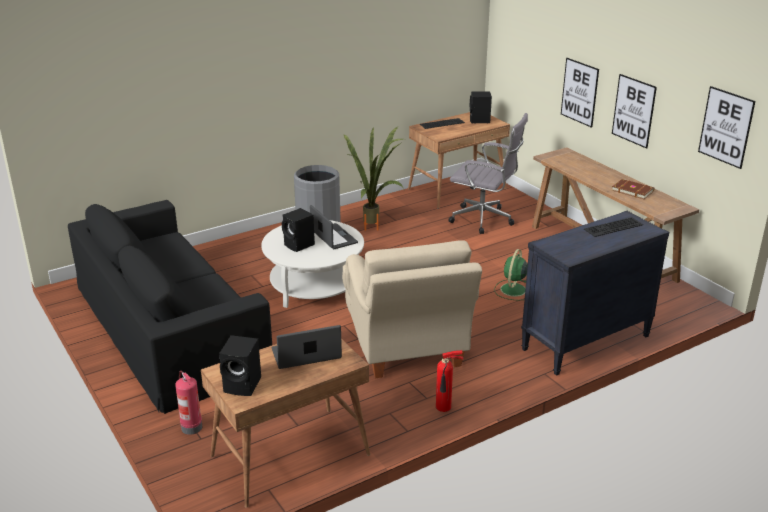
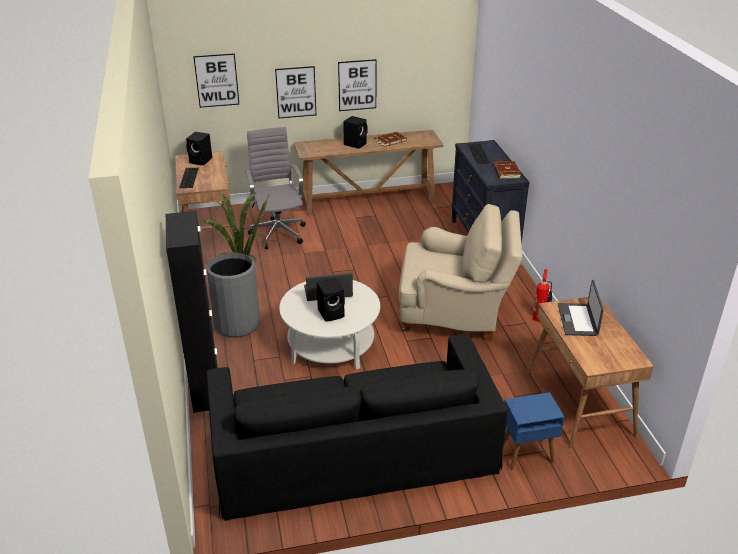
camera: 70 degrees left, 5 degrees up
fire extinguisher [175,371,202,435] -> blue side table [503,392,564,470]
black speaker [219,335,261,396] -> black speaker moved to [343,116,368,149]
grey office chair [448,113,528,234] -> grey office chair turned 60 degrees counterclockwise [245,127,306,249]
green fan [494,249,528,300] -> none
picture [698,86,755,169] -> picture moved to [193,53,239,108]
none -> black cabinet [166,211,218,413]
none -> brown book [493,161,521,179]

